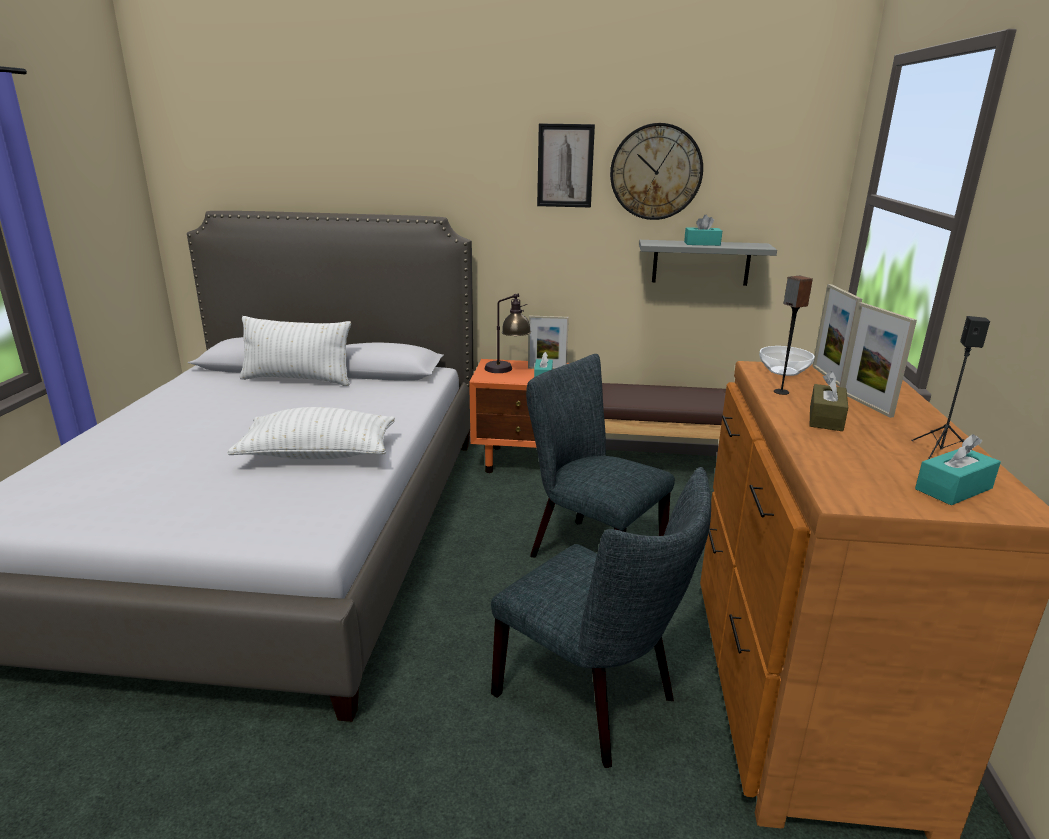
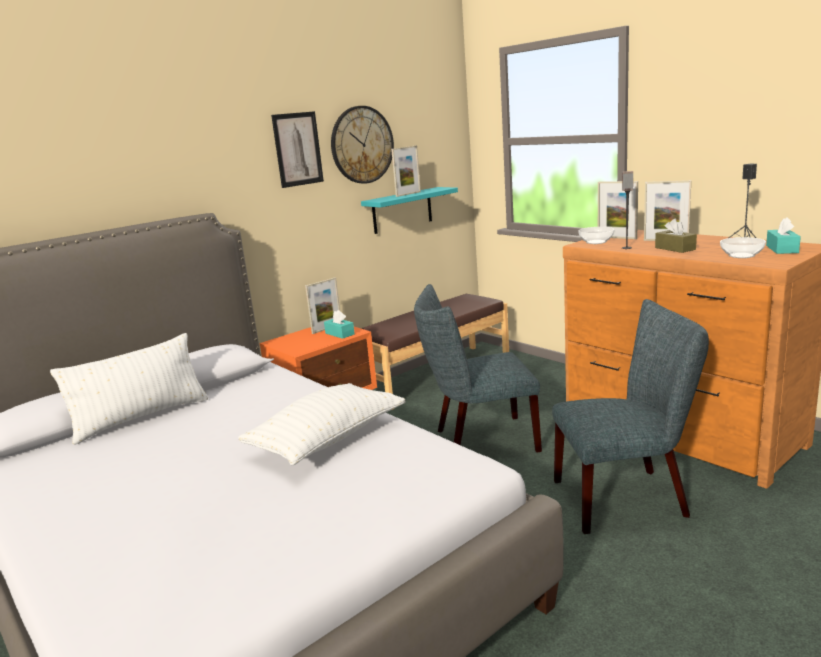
camera: 45 degrees left, 5 degrees down
table lamp [485,294,531,373] -> none
grey shelf [639,240,777,286] -> turquoise shelf [361,187,458,234]
turquoise tissue box [684,215,722,246] -> picture frame [391,146,421,197]
none -> bowl [720,237,766,258]

